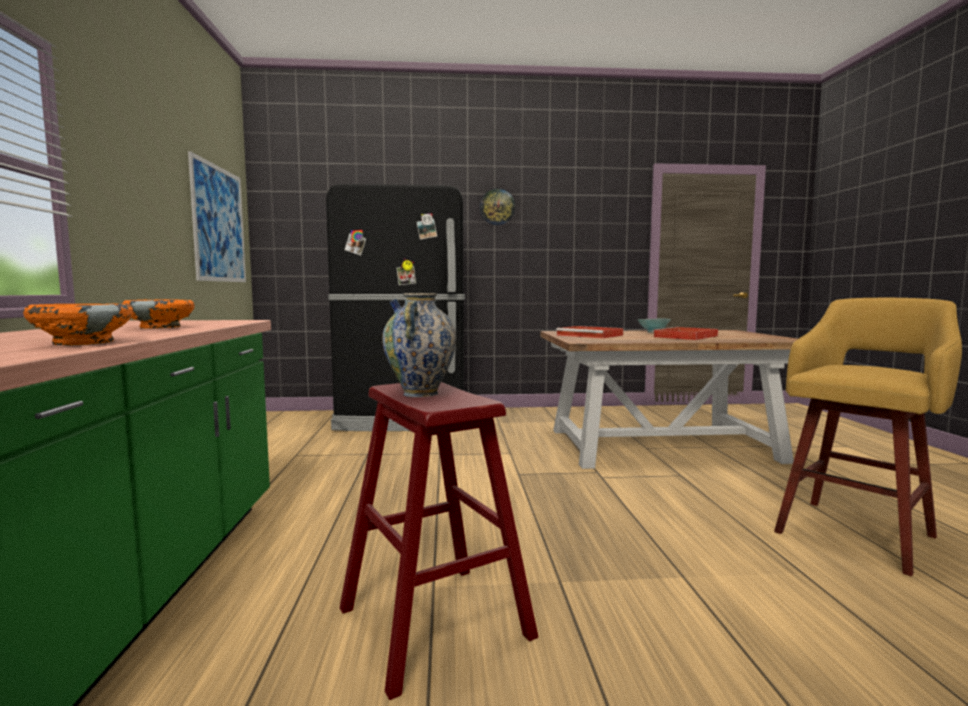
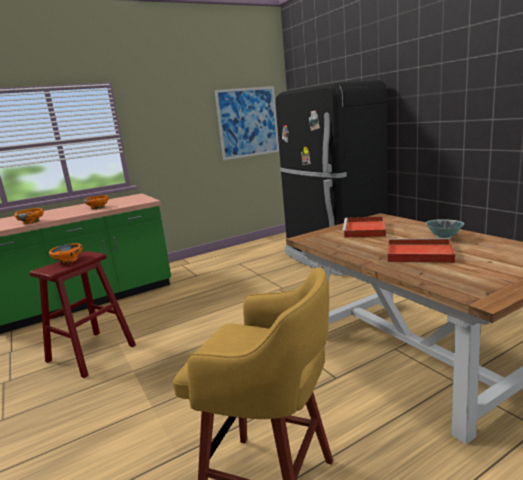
camera: 65 degrees right, 10 degrees up
vase [382,293,456,397] -> orange bowl [49,243,83,264]
wall clock [480,189,515,225] -> none

